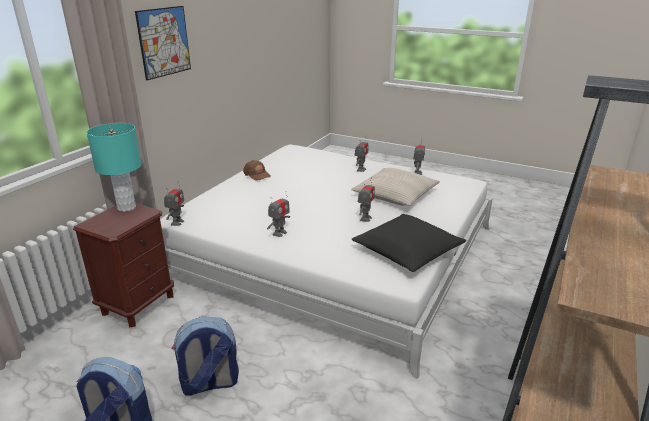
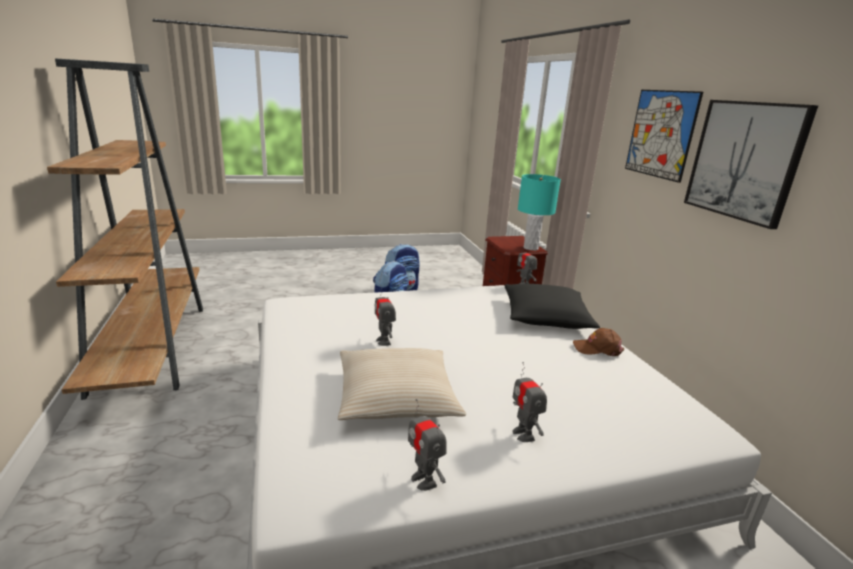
camera: 135 degrees right, 5 degrees down
toy robot [267,192,290,237] -> none
black pillow [351,214,466,272] -> black pillow moved to [505,284,600,329]
none -> picture [684,100,818,229]

